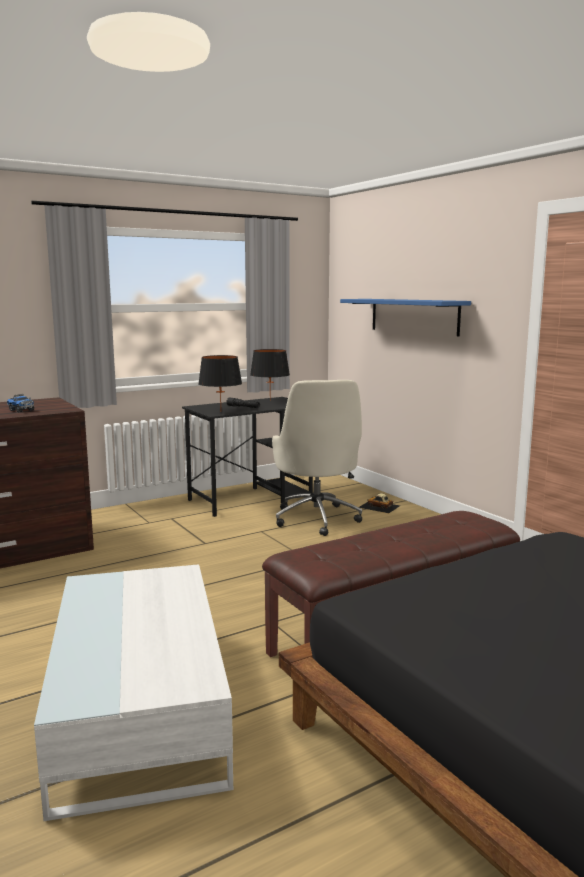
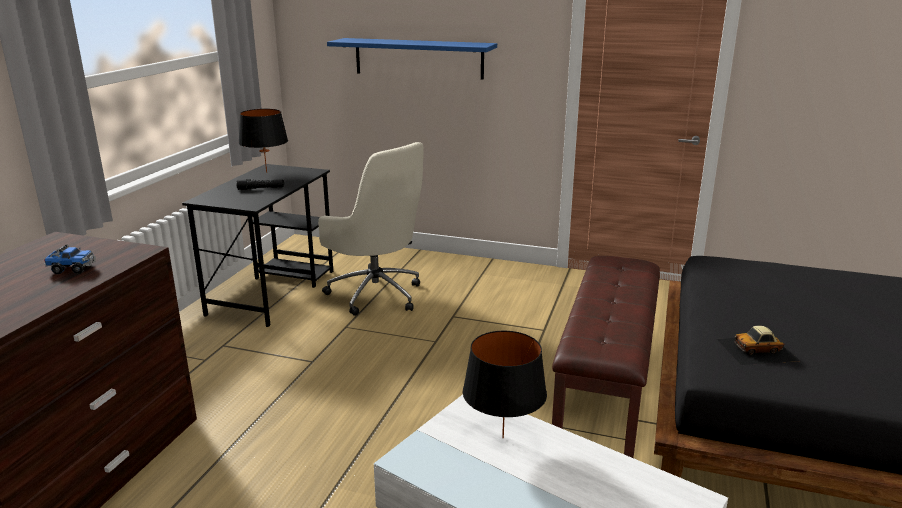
camera: 40 degrees left, 10 degrees up
black table lamp [198,355,242,407] -> black table lamp moved to [463,331,547,438]
toy car [359,493,400,513] -> toy car moved to [717,326,800,365]

